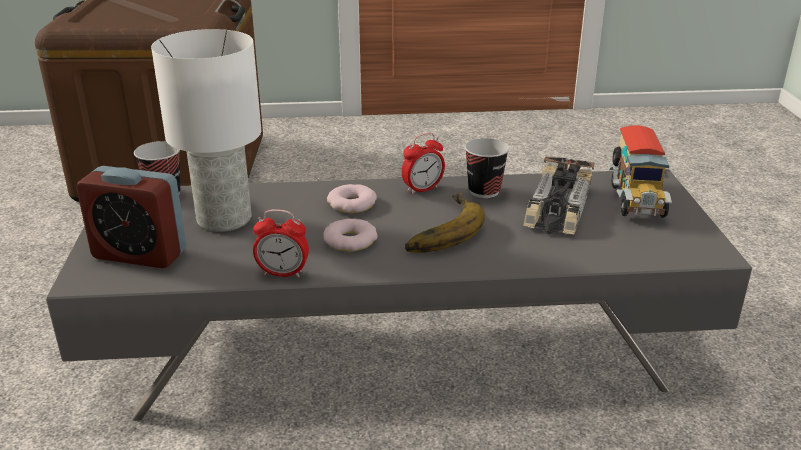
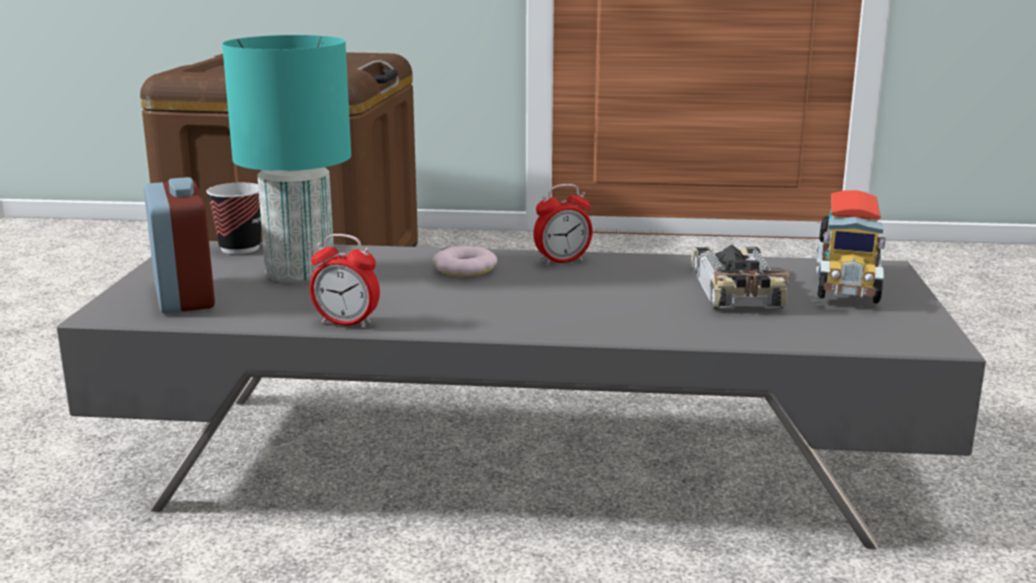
camera: 10 degrees right, 10 degrees down
alarm clock [76,166,186,268] -> alarm clock turned 135 degrees counterclockwise [144,177,215,314]
white table lamp [151,29,261,232] -> turquoise table lamp [222,35,351,283]
donut [323,219,377,251] -> none
banana [405,192,485,253] -> none
cup [465,138,509,198] -> none
toy car [524,156,595,234] -> toy car turned 150 degrees clockwise [691,244,791,309]

